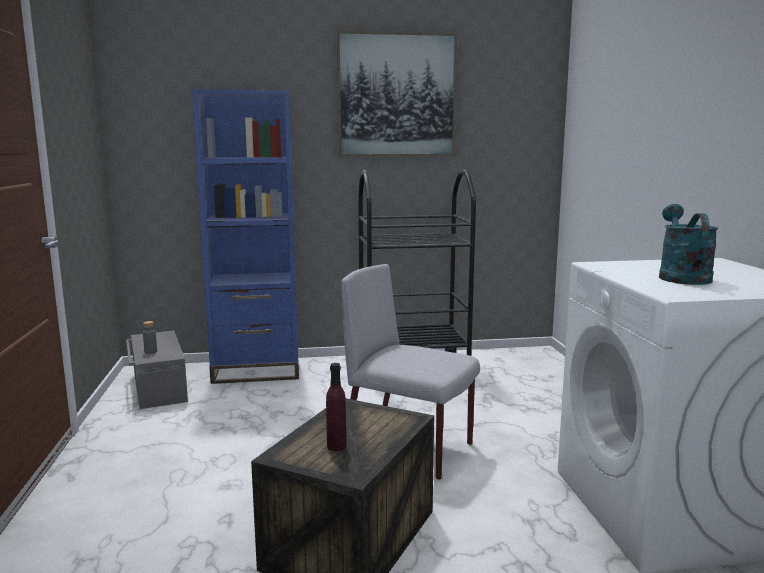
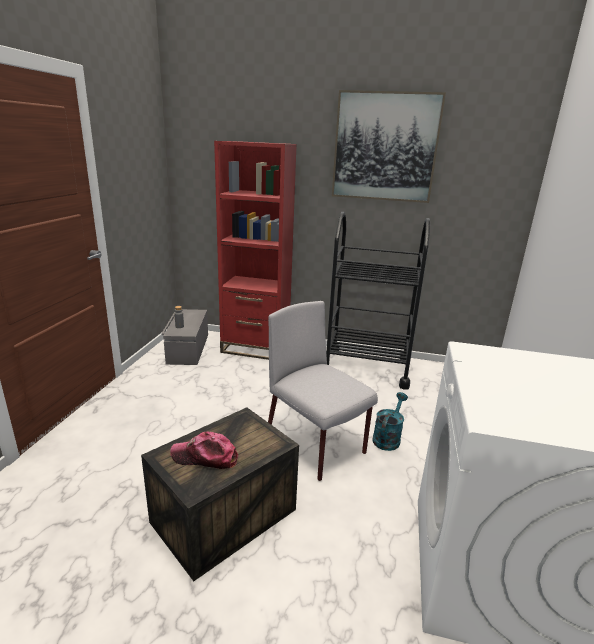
camera: 20 degrees right, 10 degrees up
blue bookcase [192,89,299,384] -> red bookcase [214,141,297,360]
purple bottle [326,363,346,451] -> cap [170,432,238,469]
turquoise watering can [659,204,718,285] -> turquoise watering can moved to [373,392,408,451]

